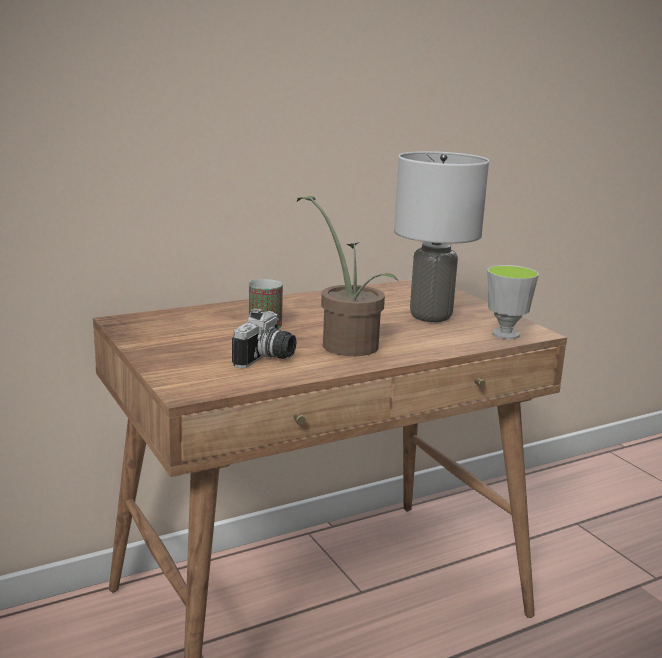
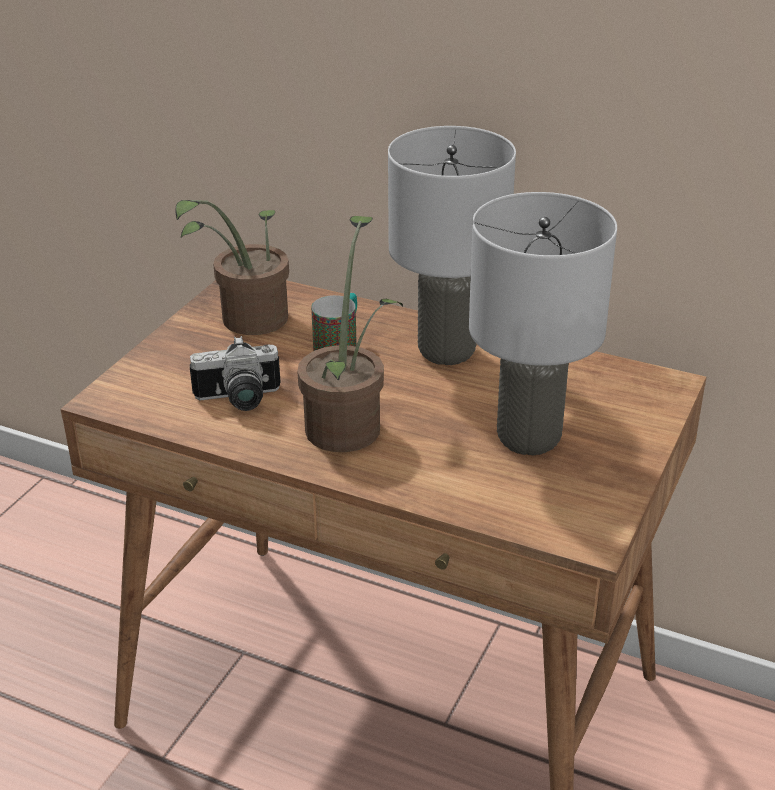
camera: 55 degrees right, 15 degrees up
cup [487,265,539,339] -> none
none -> potted plant [175,200,289,335]
none -> white table lamp [388,126,516,365]

